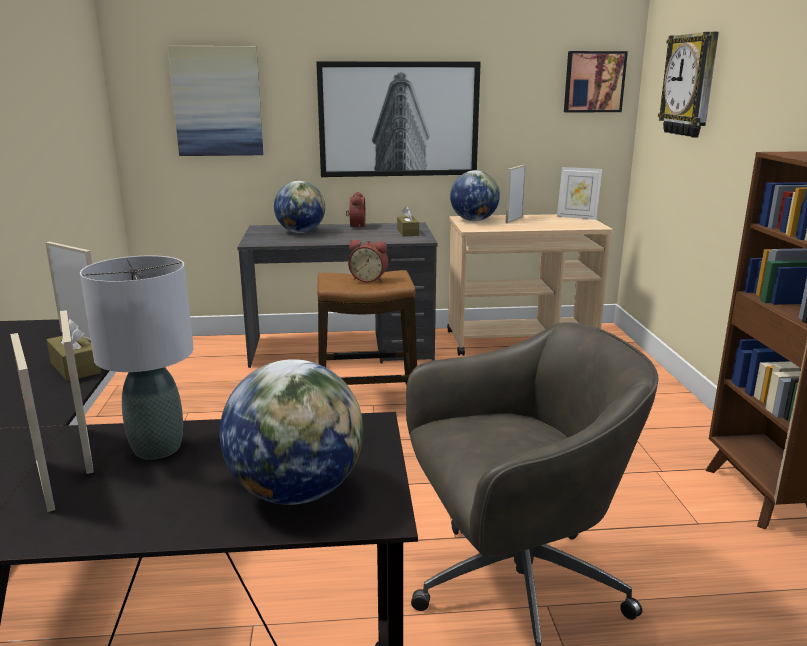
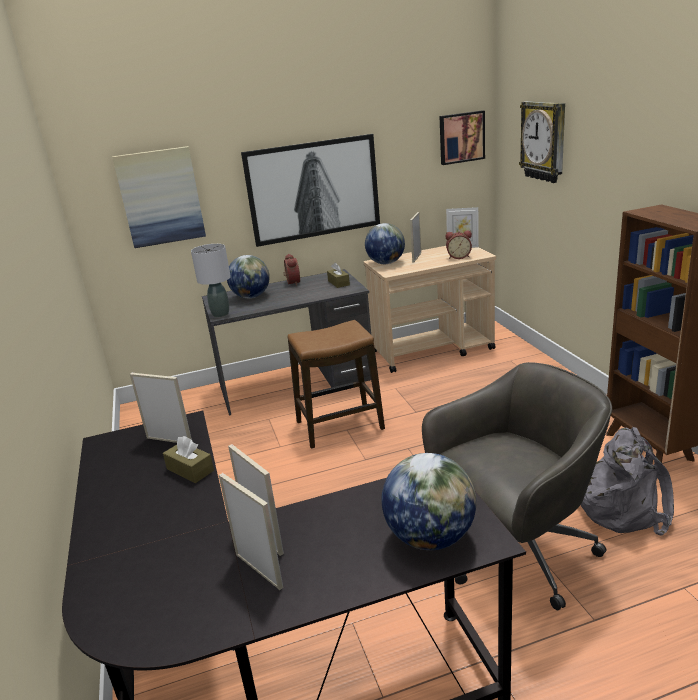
camera: 10 degrees left, 5 degrees up
grey table lamp [80,256,193,459] -> grey table lamp moved to [191,244,231,317]
alarm clock [348,240,388,283] -> alarm clock moved to [445,230,472,259]
none -> grey backpack [581,427,674,536]

